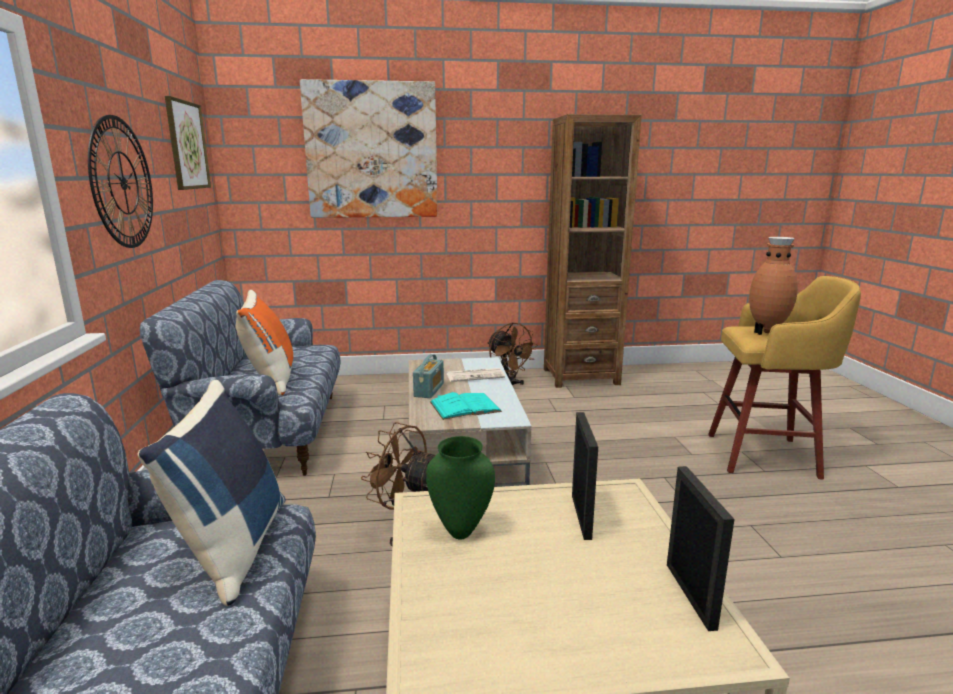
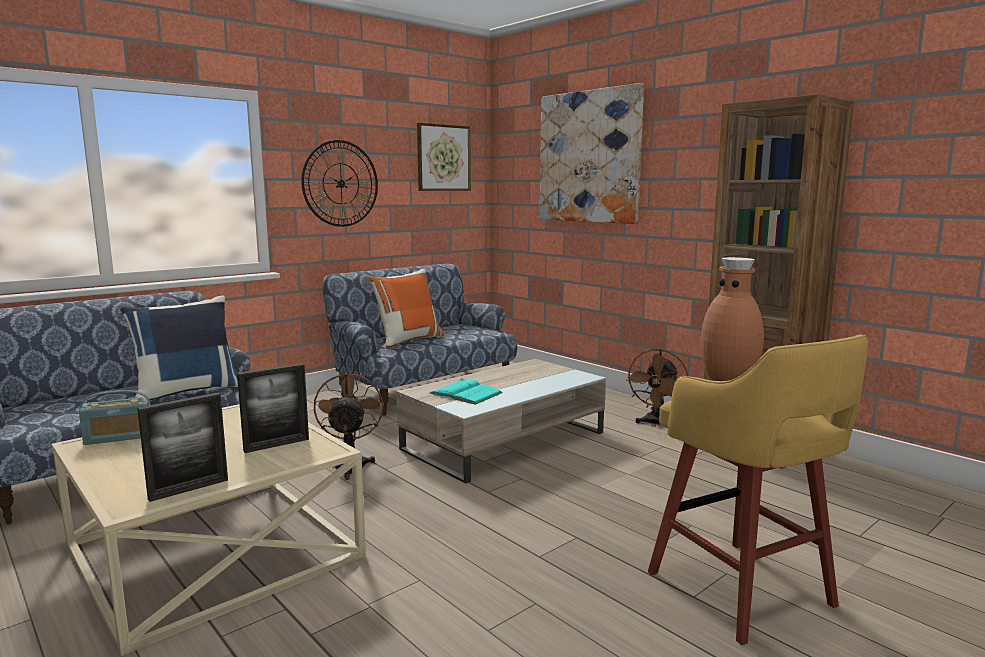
camera: 55 degrees right, 5 degrees down
radio [413,354,444,398] -> radio moved to [79,390,151,445]
green vase [426,436,495,539] -> none
newspaper [446,368,505,382] -> none

